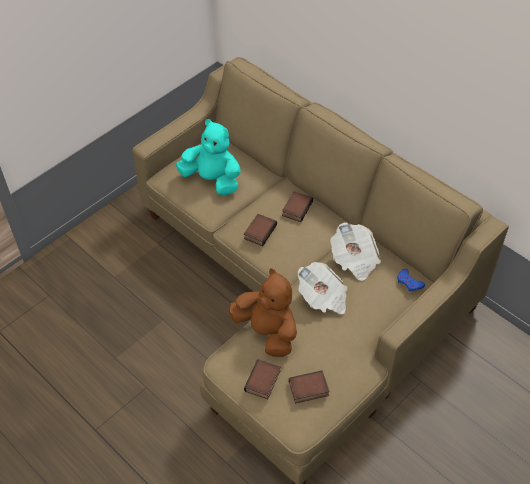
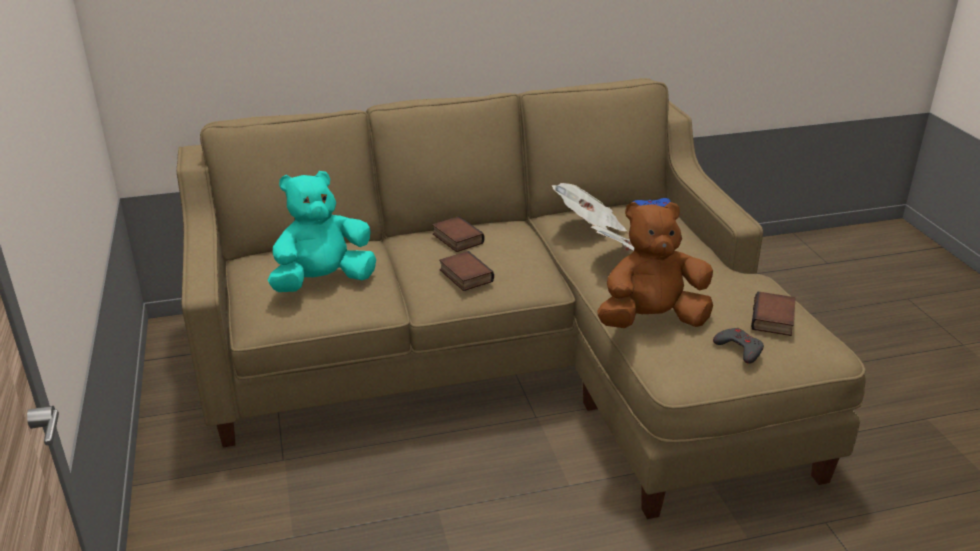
camera: 60 degrees left, 20 degrees down
book [244,359,280,399] -> grey game controller [713,328,764,364]

